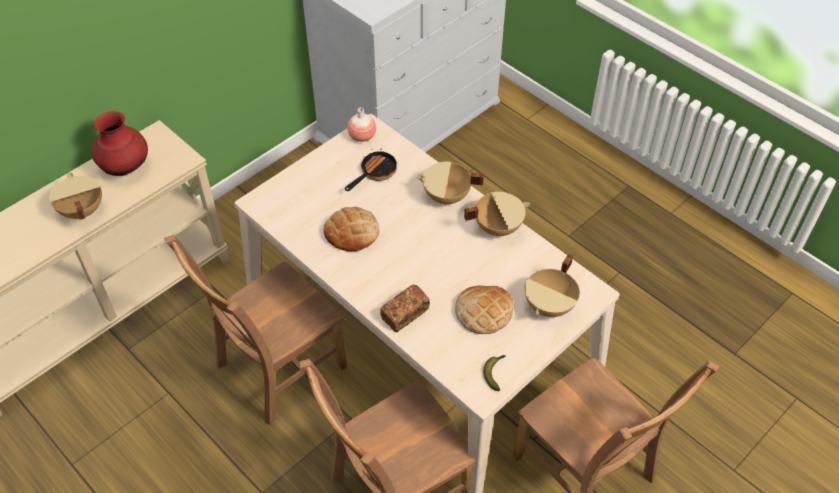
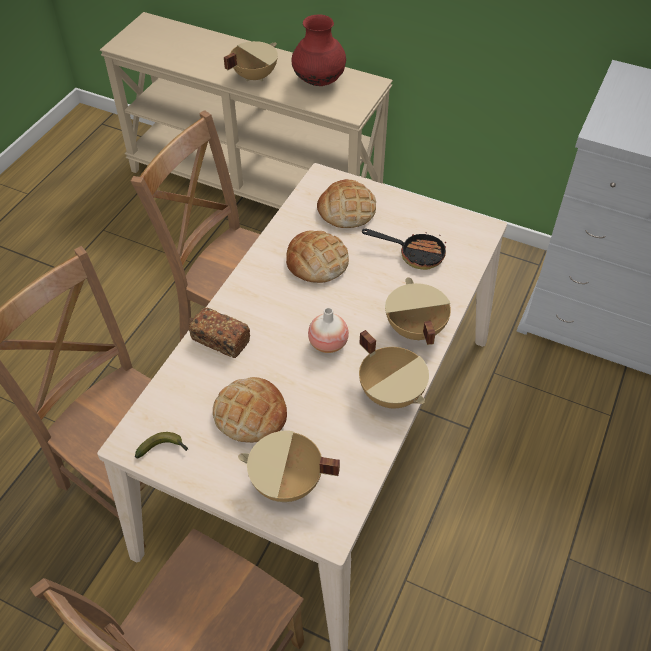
camera: 70 degrees right, 0 degrees up
vase [347,107,376,142] -> vase moved to [308,308,349,353]
none -> bread [317,179,376,228]

